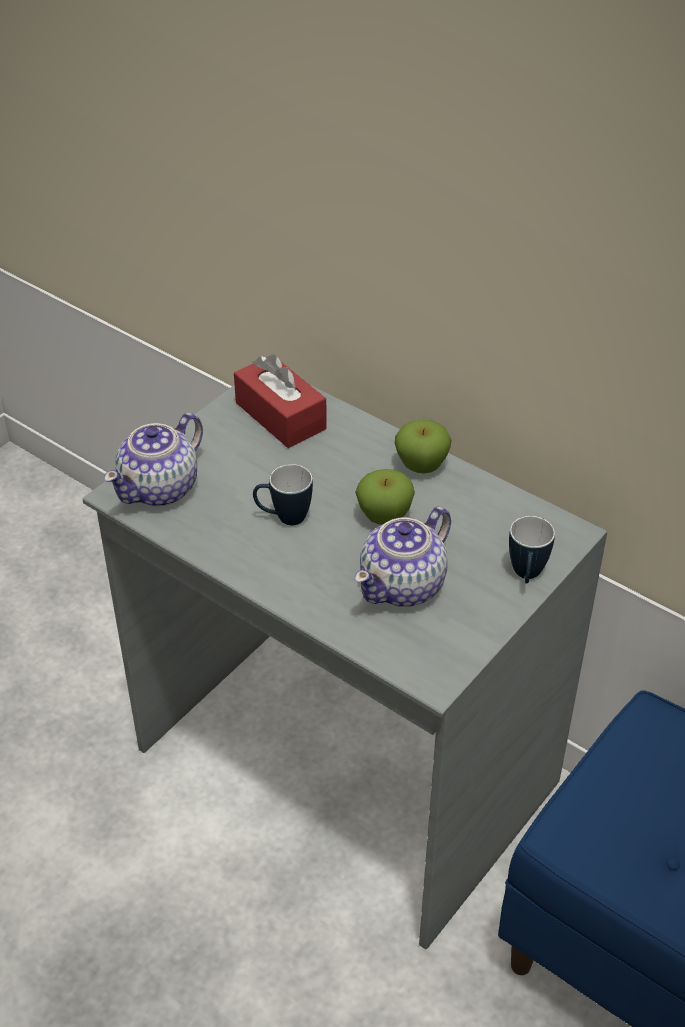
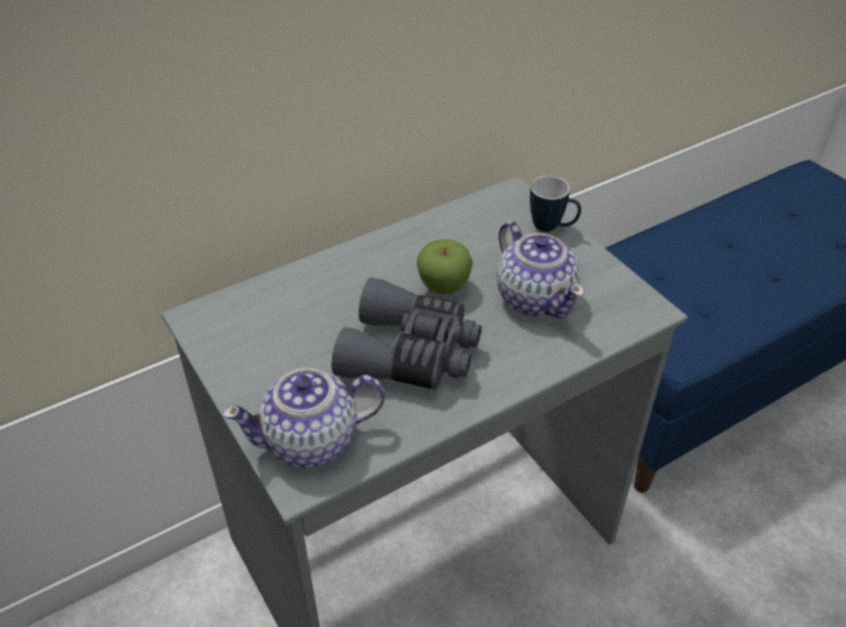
camera: 70 degrees left, 0 degrees up
teapot [104,413,203,507] -> teapot turned 105 degrees clockwise [222,368,385,467]
red tissue box [234,354,327,448] -> none
mug [253,464,313,525] -> grey binoculars [331,278,482,390]
apple [395,420,452,474] -> none

